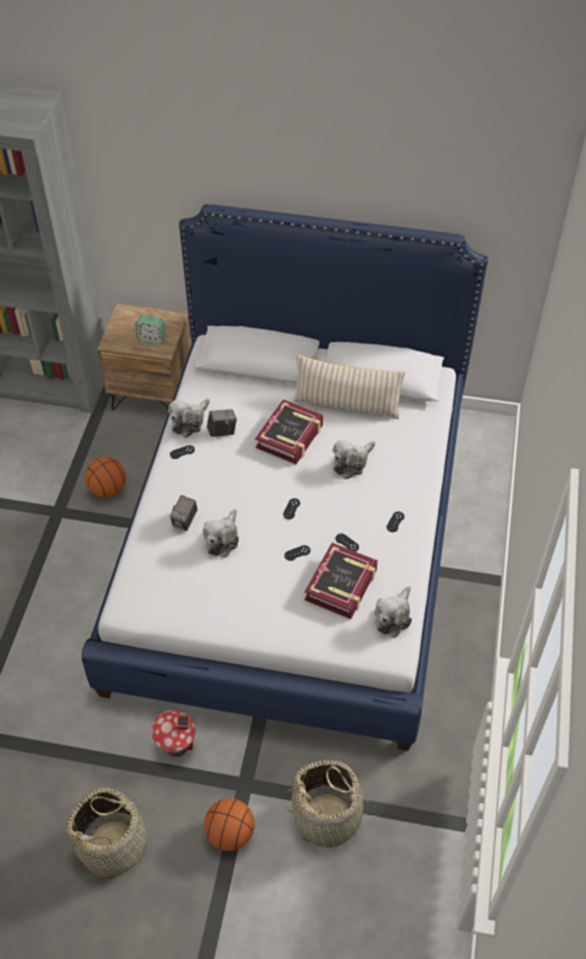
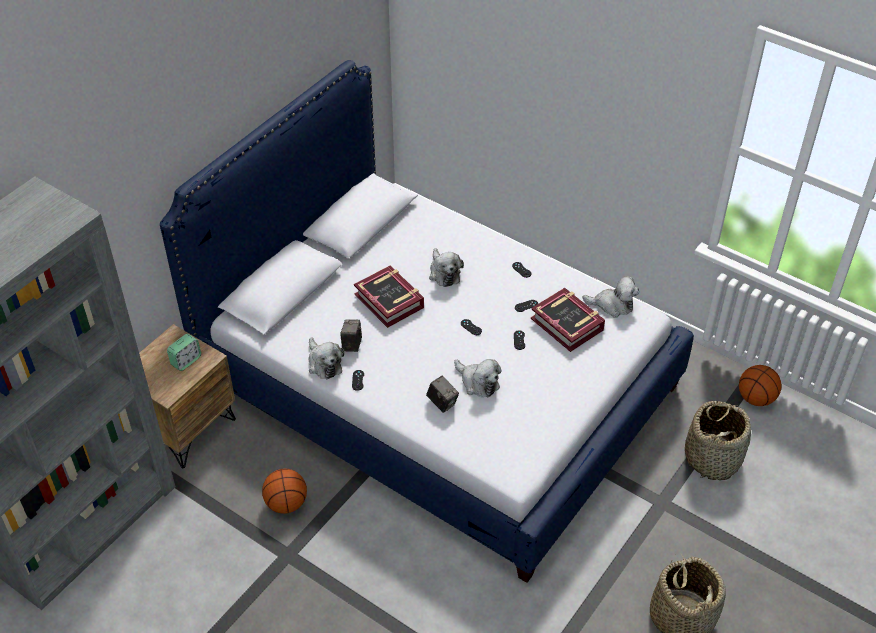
camera: 65 degrees left, 5 degrees down
toy house [151,710,196,757] -> none
basketball [204,798,255,851] -> basketball moved to [739,365,782,406]
beige pillow [293,355,405,419] -> none
plush toy [374,586,412,638] -> plush toy turned 45 degrees counterclockwise [582,276,639,318]

